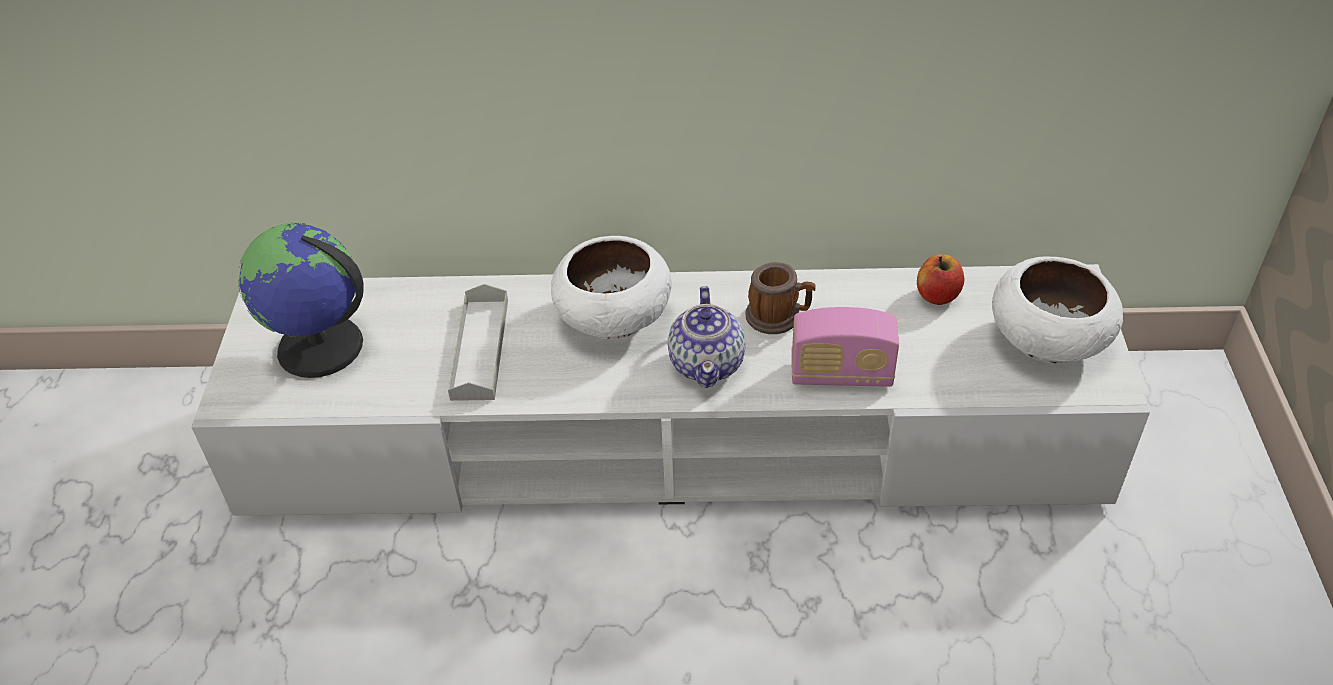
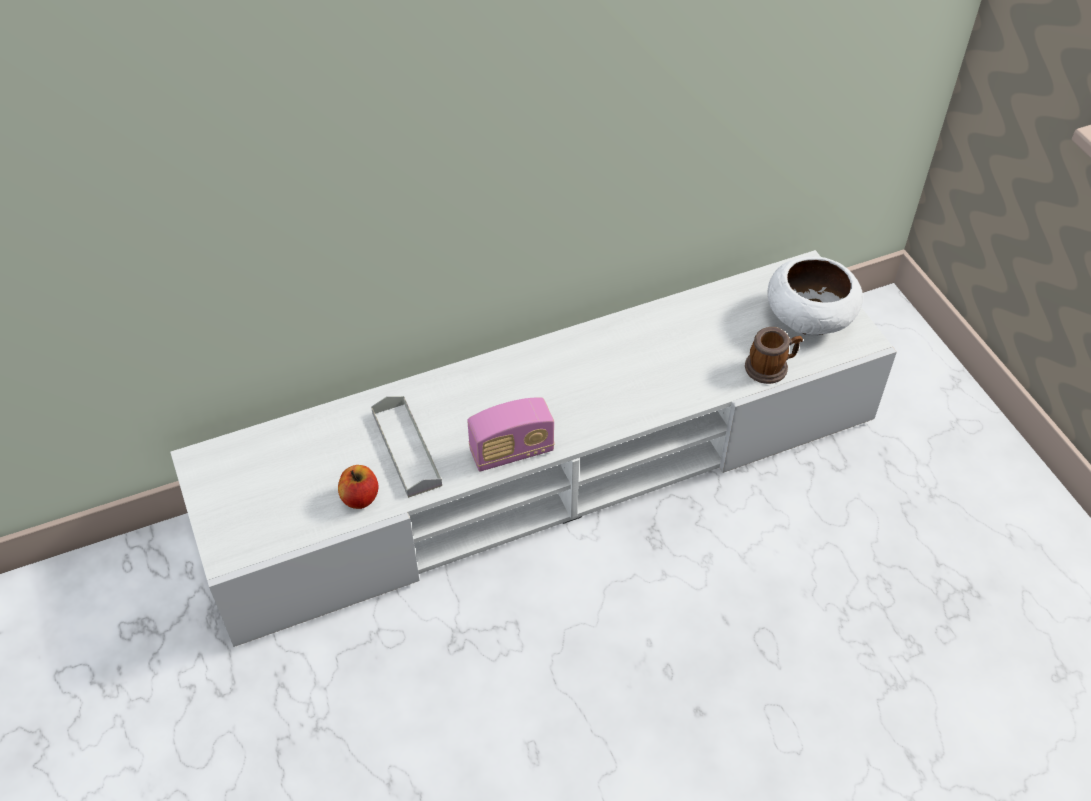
camera: 25 degrees left, 5 degrees up
globe [238,223,364,378] -> none
white bowl [551,236,672,339] -> none
teapot [668,286,746,388] -> none
mug [746,262,816,334] -> mug moved to [745,327,803,384]
radio [791,307,899,387] -> radio moved to [467,397,555,472]
apple [917,254,964,305] -> apple moved to [338,465,379,509]

